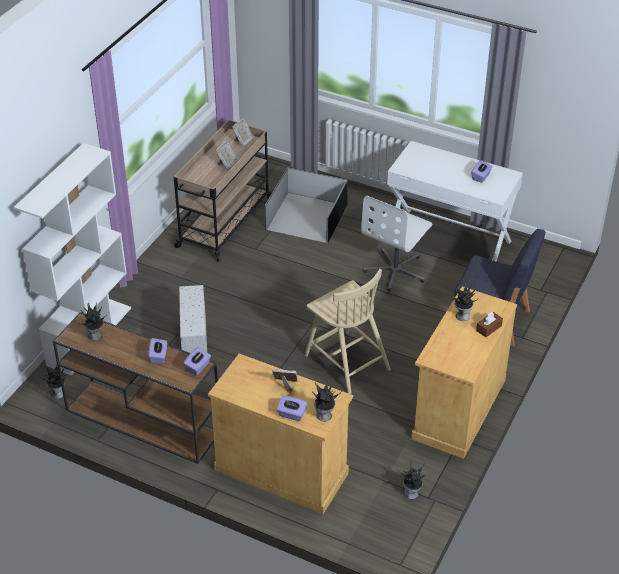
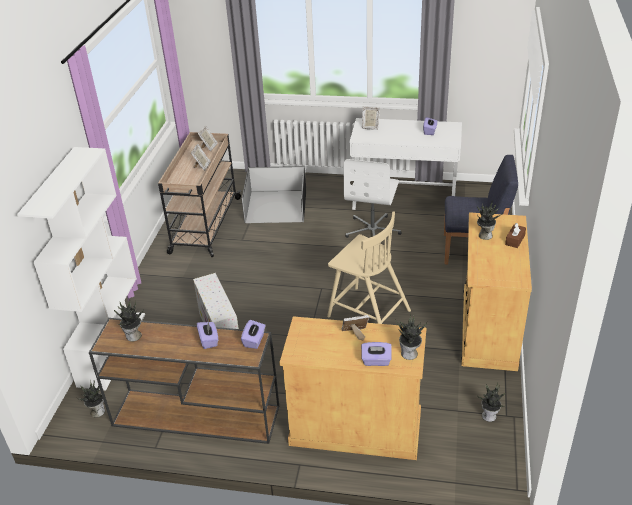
camera: 15 degrees left, 5 degrees down
none -> picture frame [362,106,380,130]

